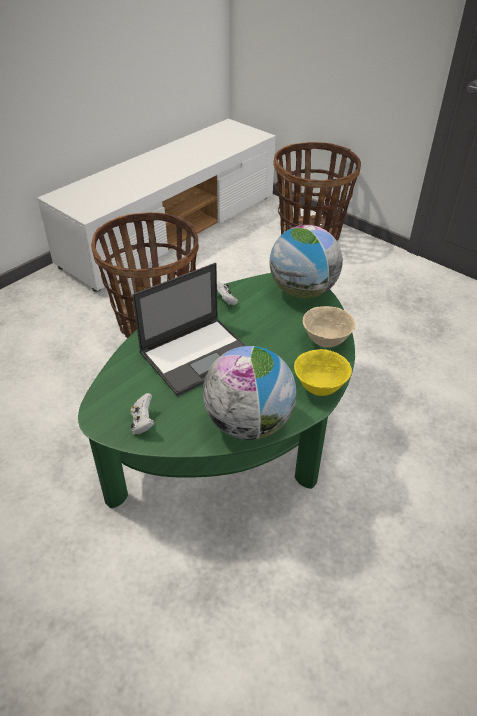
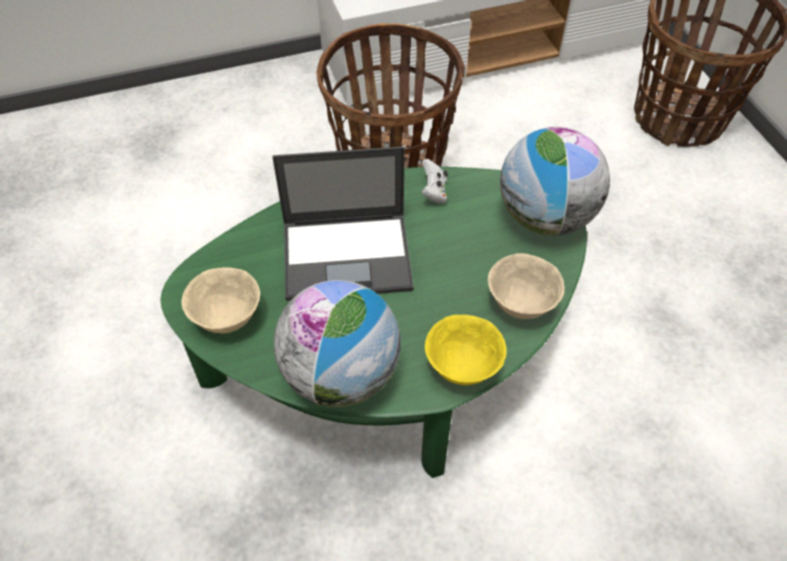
camera: 30 degrees right, 10 degrees up
white game controller [131,393,154,434] -> beige bowl [181,267,260,333]

